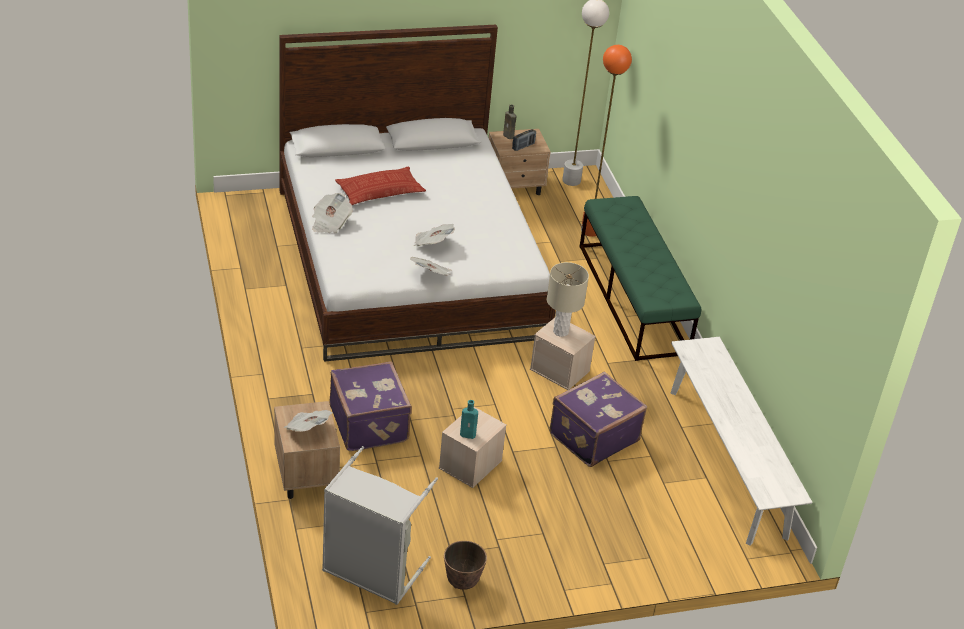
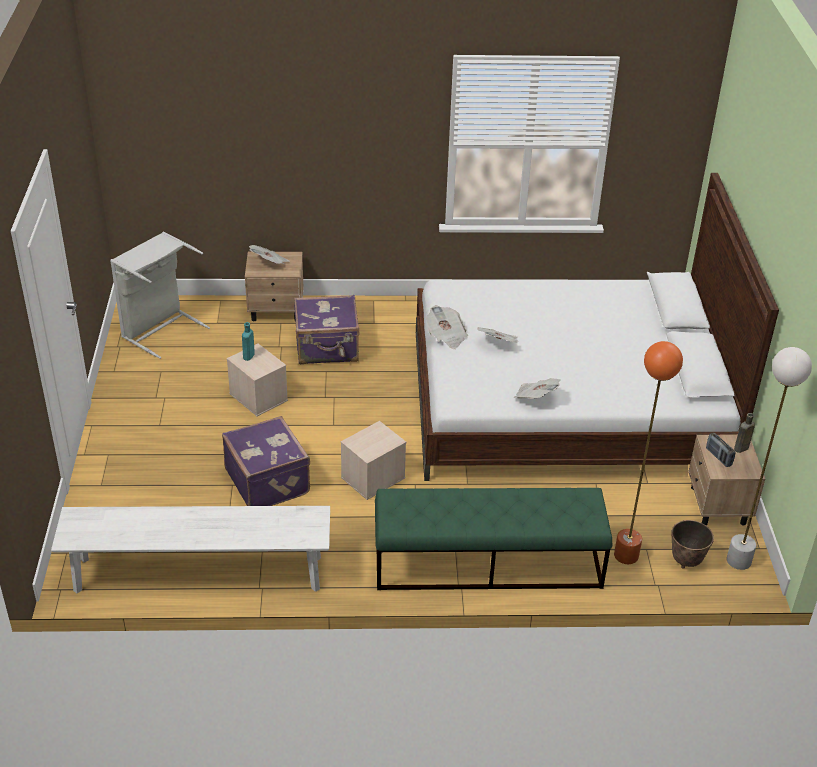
camera: 105 degrees right, 0 degrees up
newspaper [312,193,353,233] -> newspaper moved to [514,378,561,399]
pillow [335,166,426,205] -> none
planter [444,541,487,590] -> planter moved to [671,520,714,569]
beige table lamp [547,262,589,337] -> none

